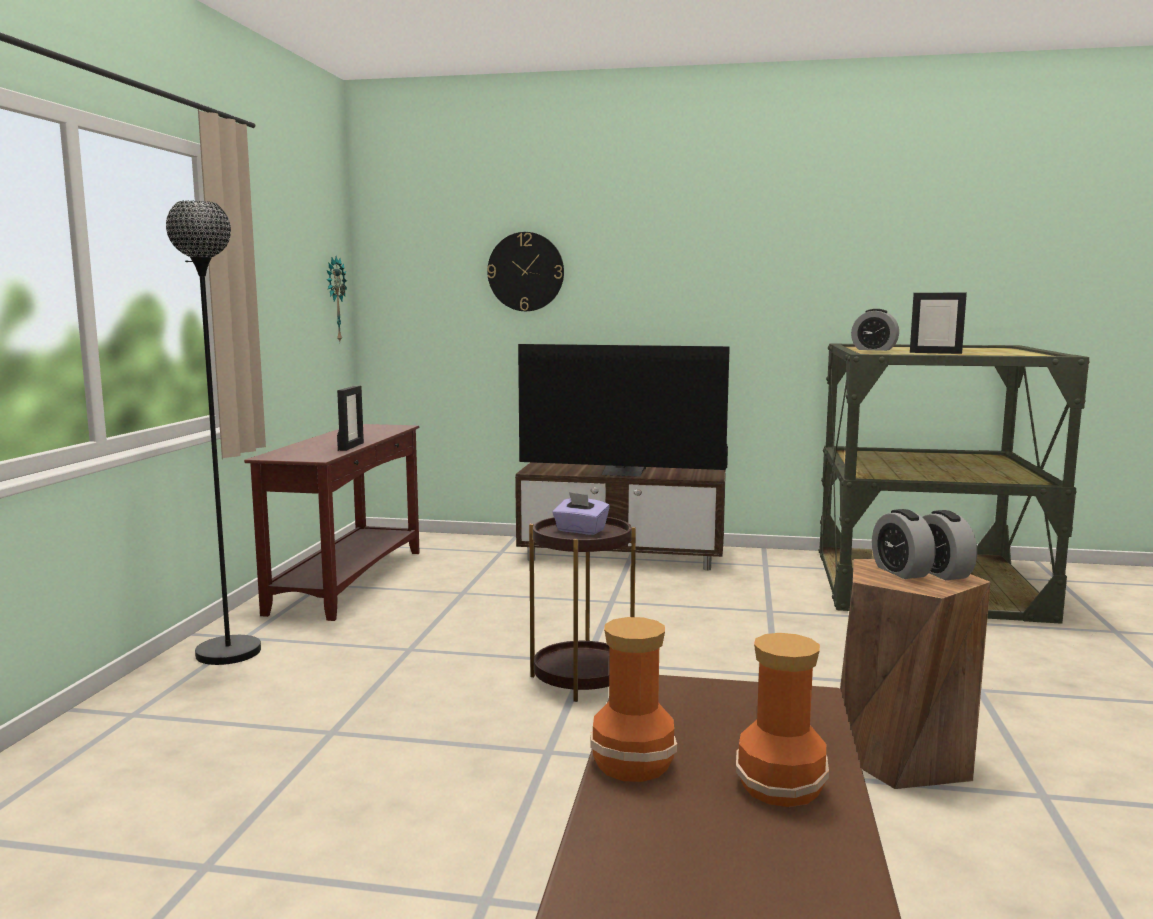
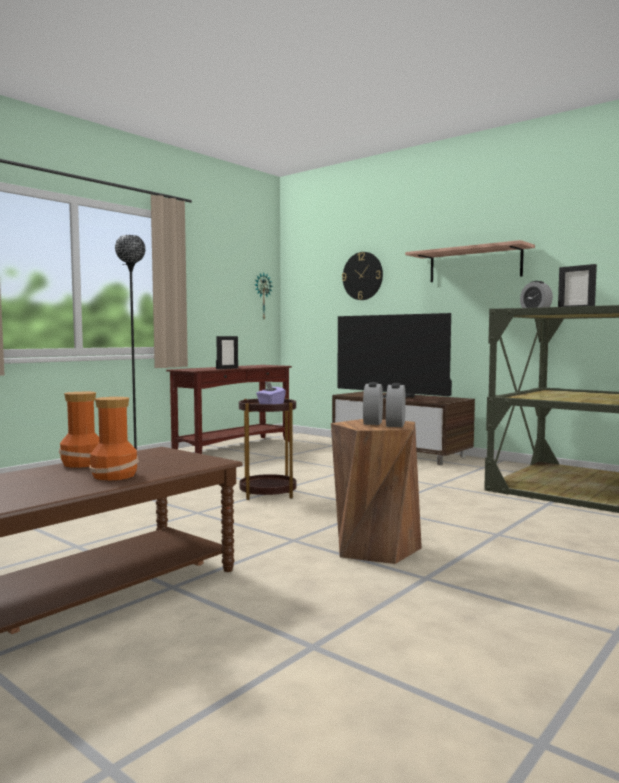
camera: 30 degrees right, 5 degrees down
none -> shelf [405,240,535,282]

